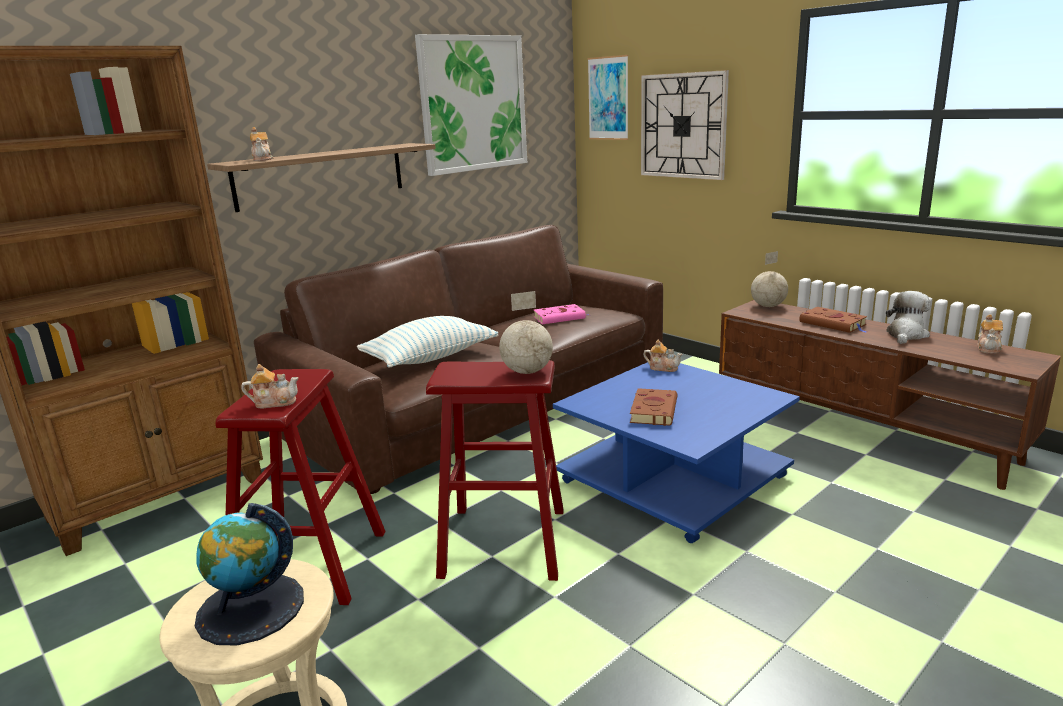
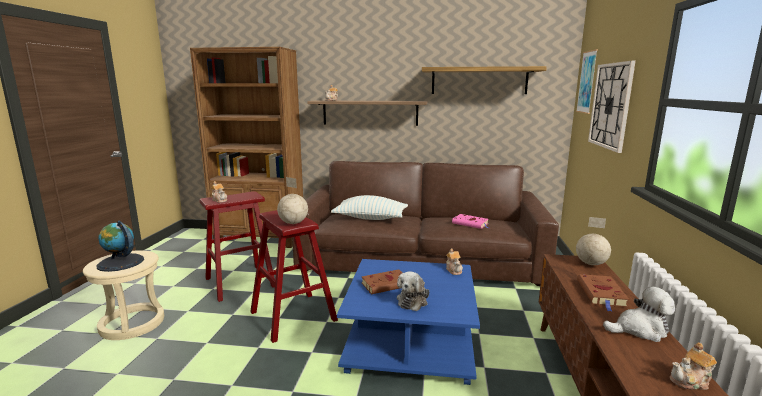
camera: 50 degrees right, 5 degrees down
picture [415,34,527,176] -> shelf [422,66,547,94]
none -> plush toy [397,272,429,311]

